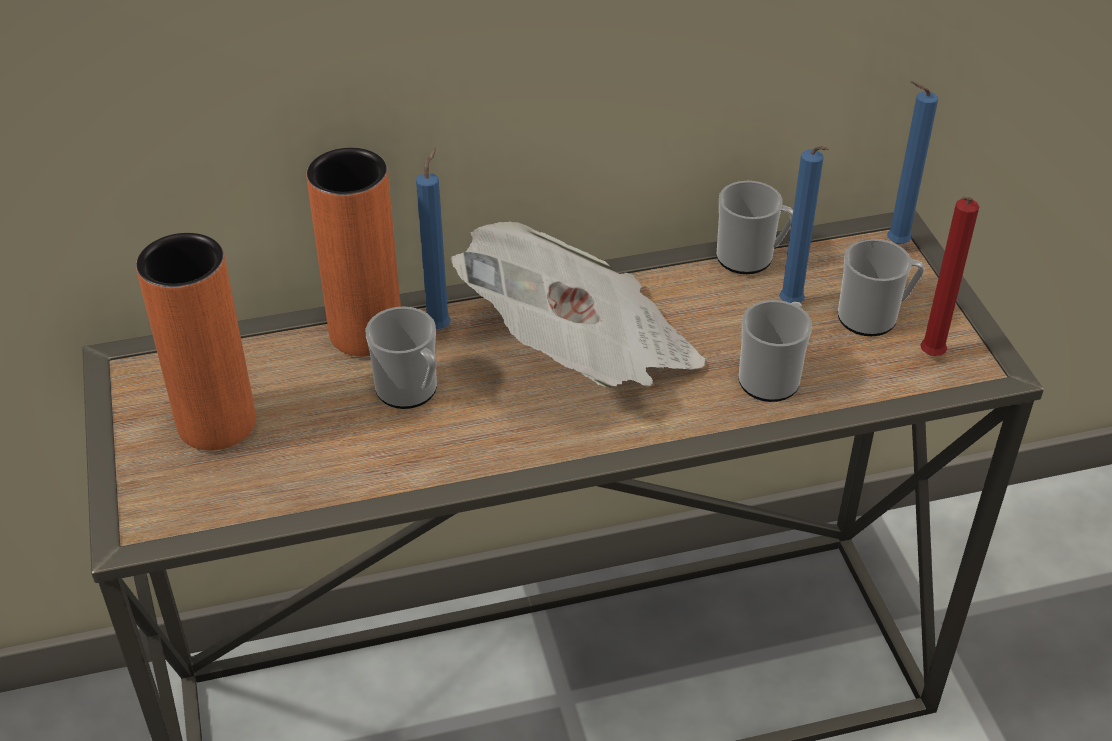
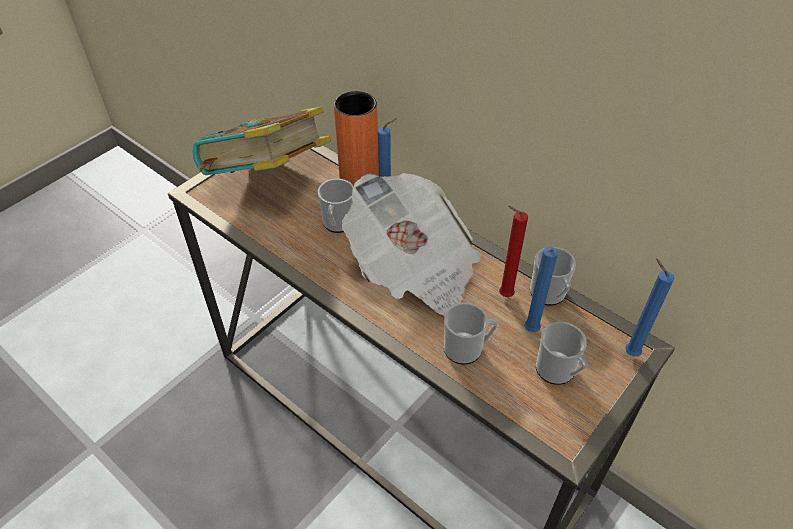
camera: 55 degrees right, 5 degrees up
orange vase [136,233,256,451] -> book [193,106,331,175]
red candle [920,197,979,356] -> red candle moved to [499,206,528,297]

